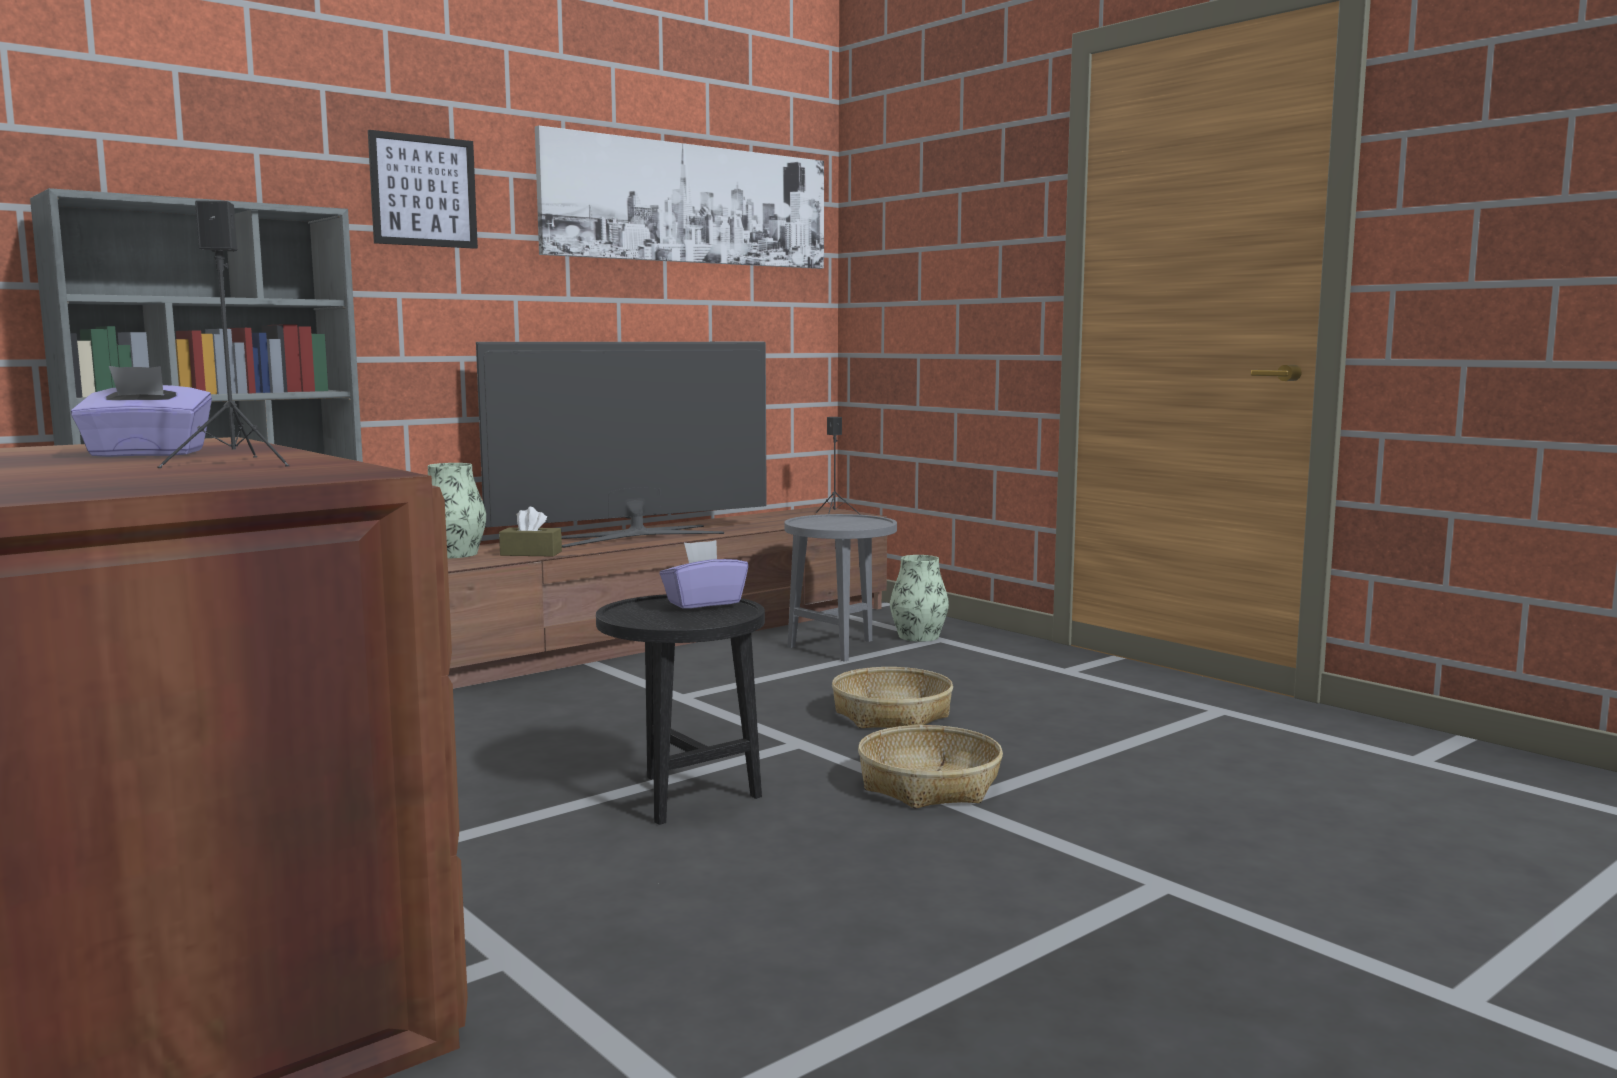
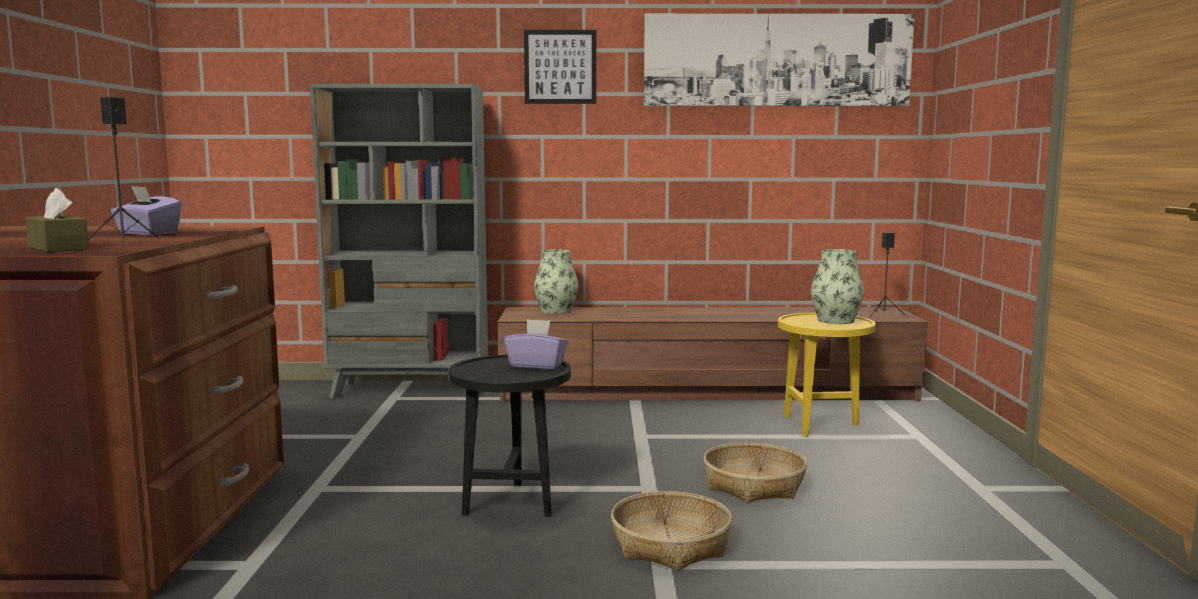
camera: 40 degrees right, 0 degrees up
television [476,342,767,548] -> none
brown tissue box [499,507,562,556] -> brown tissue box moved to [25,188,89,252]
grey side table [784,514,897,662] -> yellow side table [778,313,876,437]
vase [890,555,949,642] -> vase moved to [811,249,864,324]

